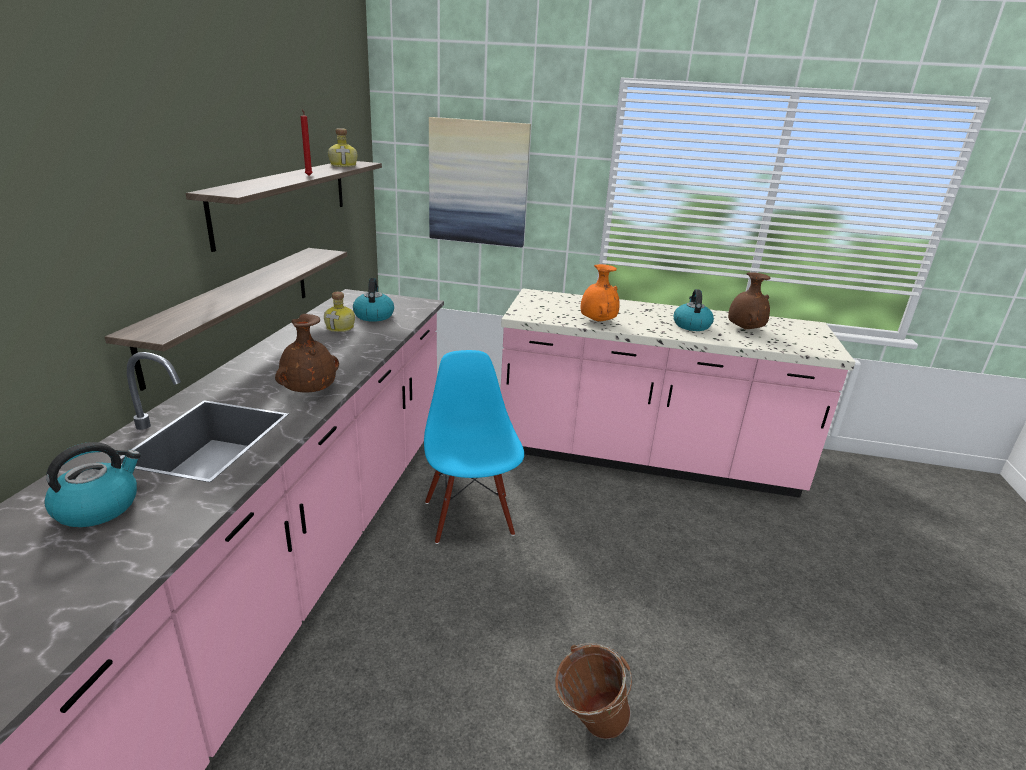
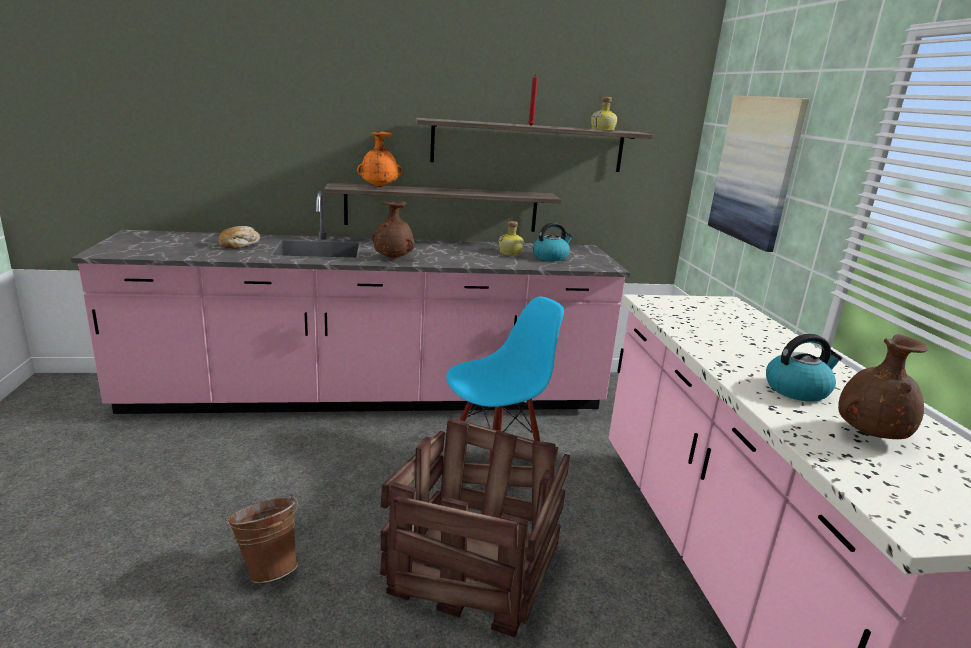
camera: 70 degrees right, 5 degrees down
kettle [44,442,141,527] -> bread [218,226,260,248]
orange vase [581,264,620,322] -> orange vase moved to [357,132,402,187]
none -> crate [380,418,570,637]

